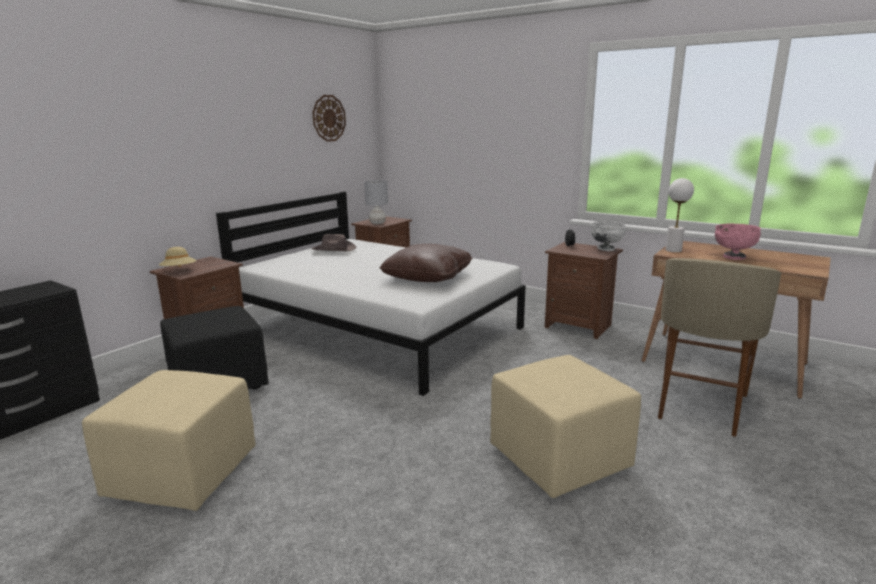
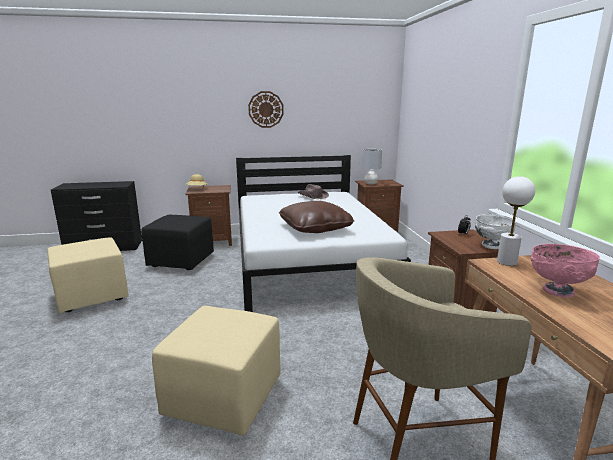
camera: 45 degrees right, 0 degrees up
wall clock [312,95,346,142] -> wall clock moved to [248,91,284,128]

